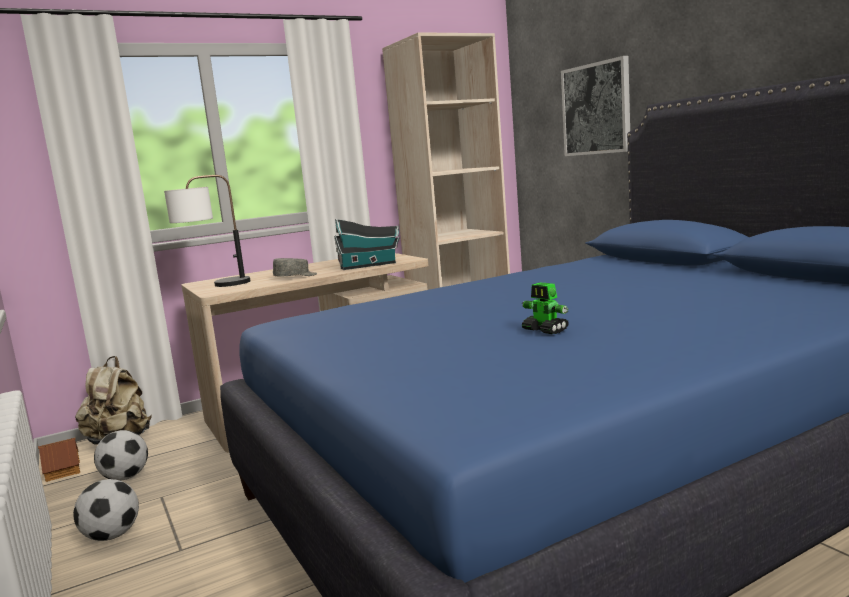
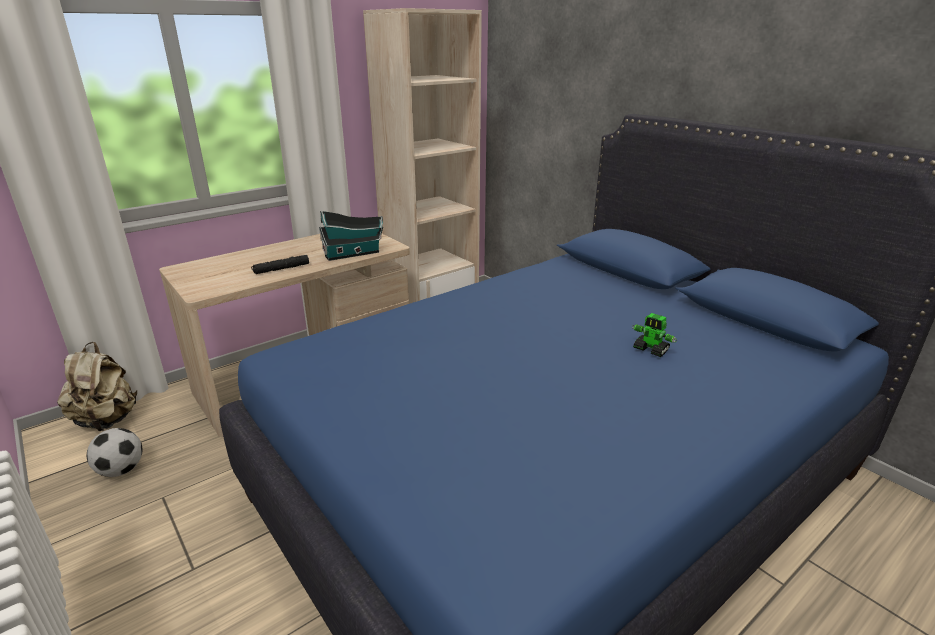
camera: 10 degrees left, 15 degrees up
toy house [38,438,80,482] -> none
football [73,479,139,541] -> none
table lamp [164,175,251,287] -> none
grey cap [273,258,317,276] -> black flashlight [251,255,309,274]
toy robot [522,282,569,335] -> toy robot moved to [632,313,677,357]
picture [561,56,630,156] -> none

